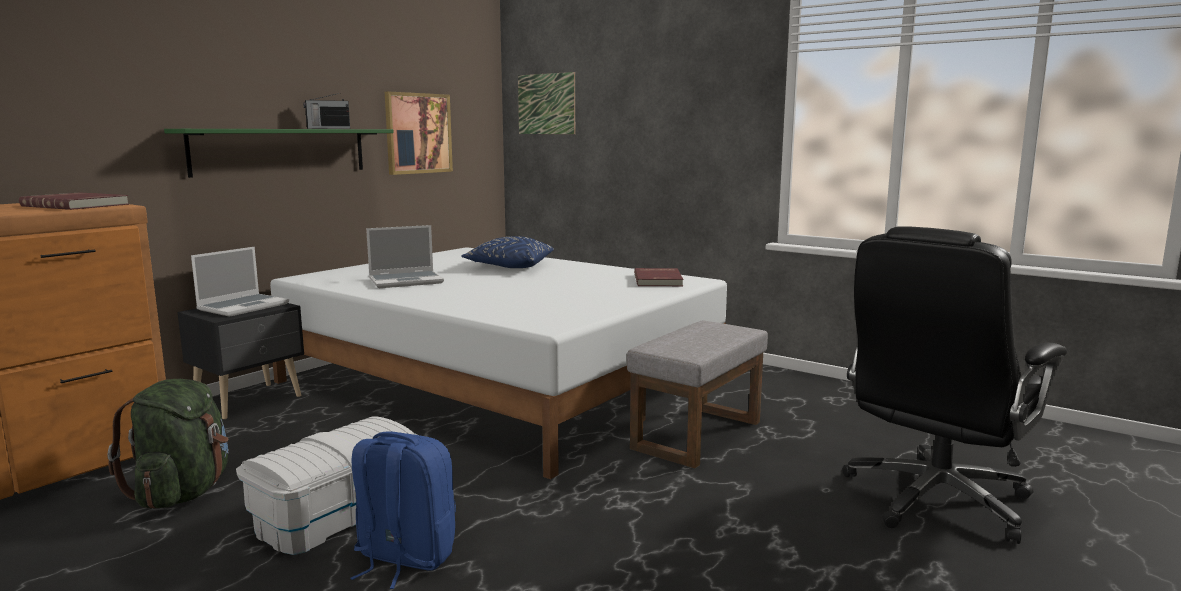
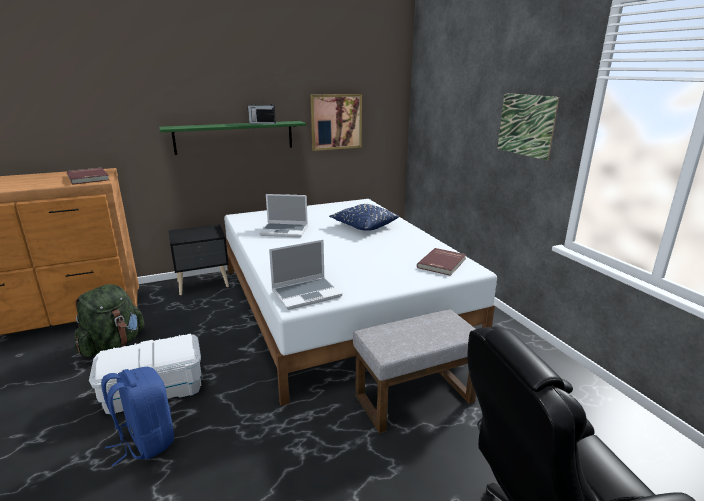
camera: 30 degrees right, 10 degrees up
laptop [191,247,289,317] -> laptop moved to [269,240,342,310]
picture [518,72,575,134] -> picture moved to [497,93,559,161]

